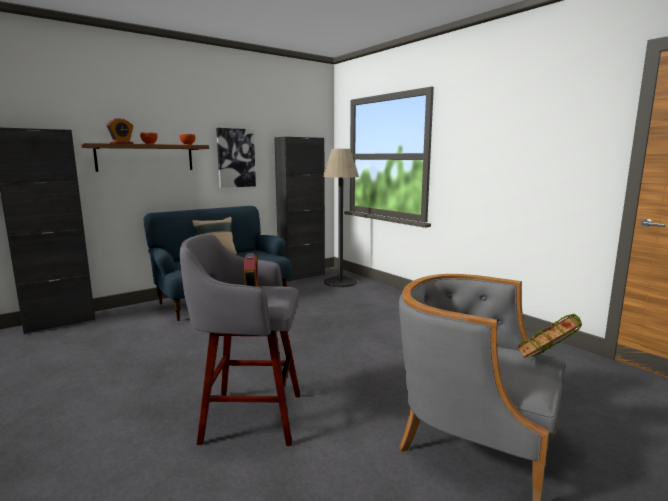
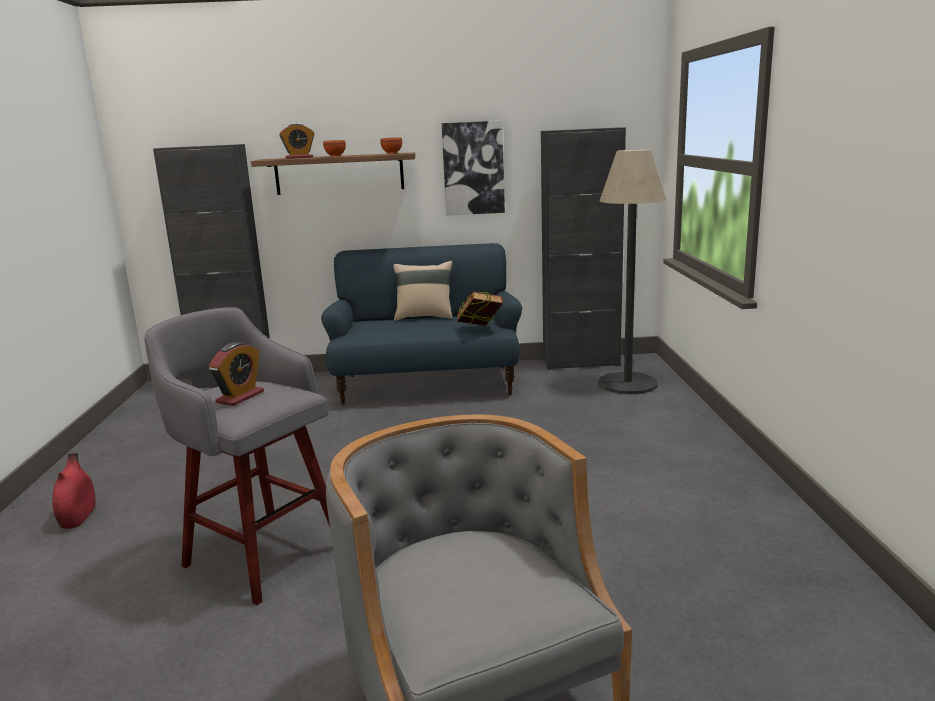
camera: 35 degrees right, 5 degrees up
book [517,314,582,358] -> book moved to [456,291,503,326]
none -> red vase [52,453,95,529]

